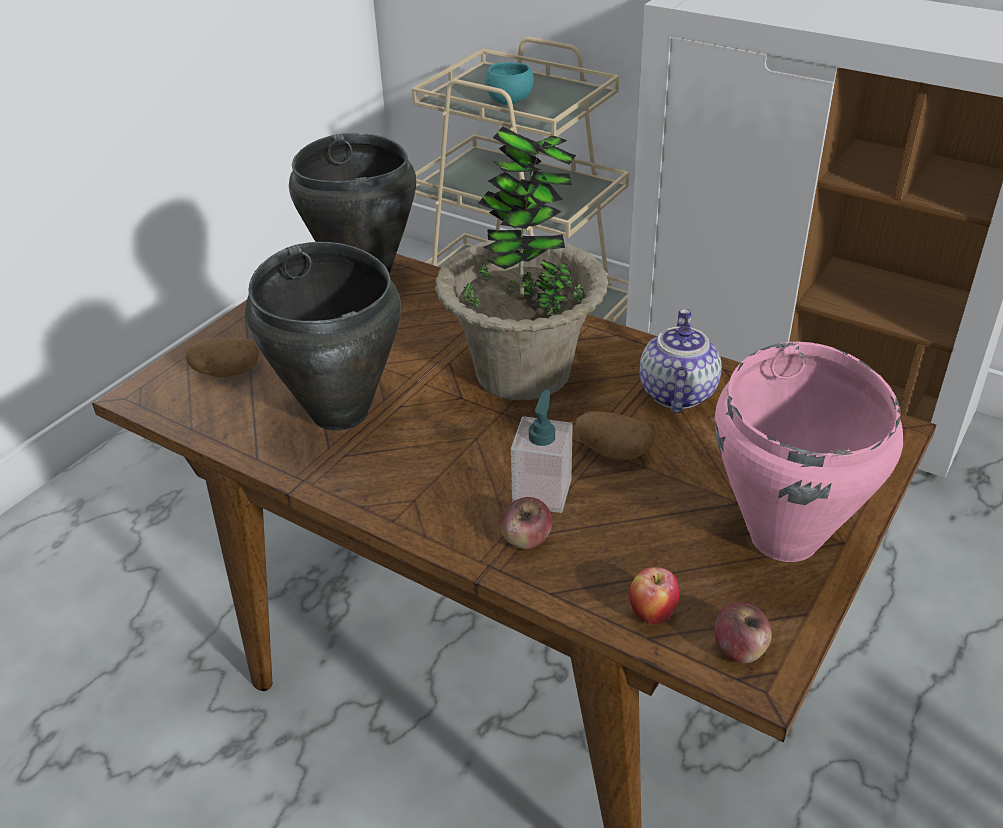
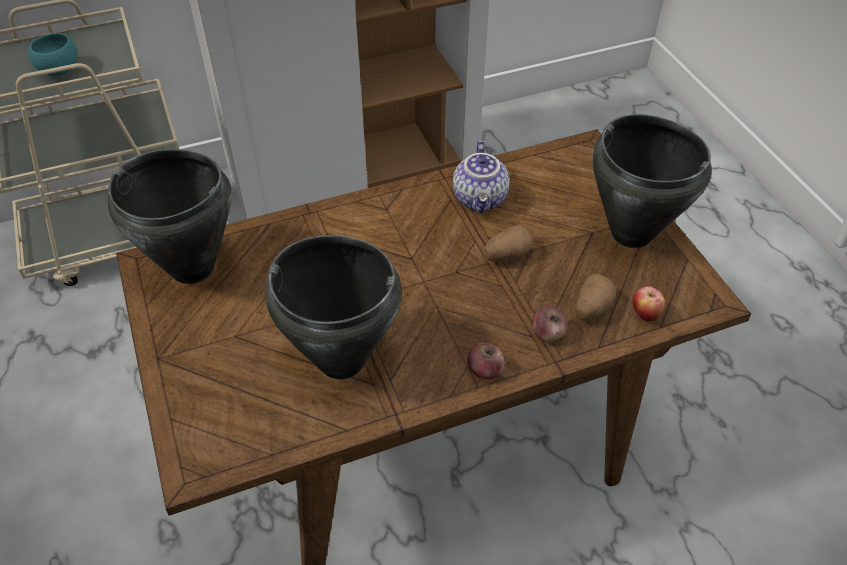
camera: 55 degrees left, 10 degrees up
potato [185,337,259,378] -> potato moved to [575,274,616,321]
potted plant [435,126,608,400] -> none
soap dispenser [511,389,573,513] -> none
teapot [639,309,722,413] -> teapot turned 135 degrees counterclockwise [453,140,510,214]
pink cooking pot [714,342,904,562] -> black cooking pot [592,114,712,248]
apple [714,602,772,664] -> apple moved to [467,342,504,379]

